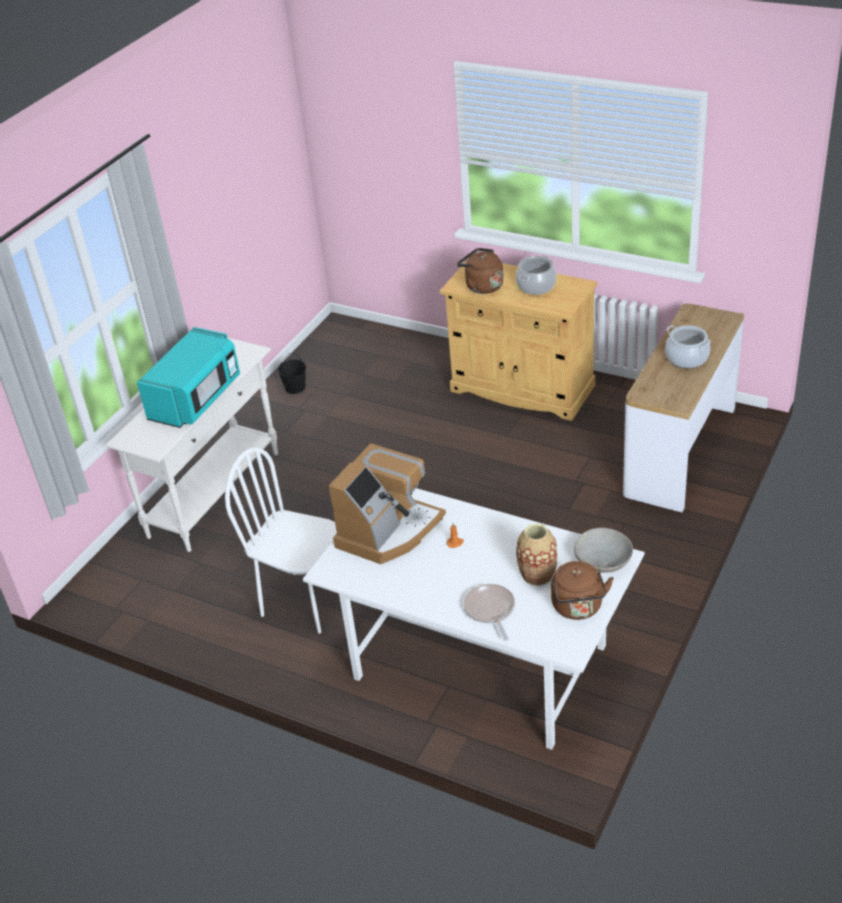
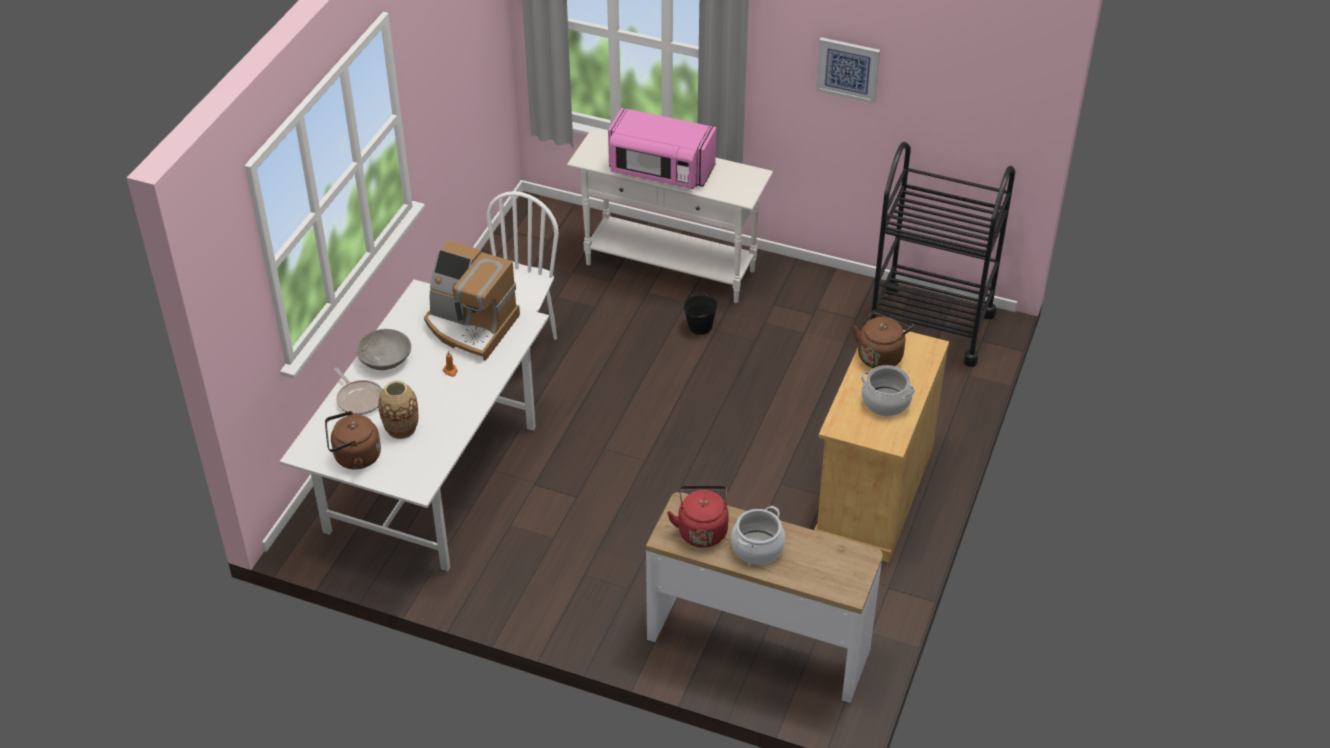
camera: 80 degrees right, 5 degrees up
turquoise microwave [137,327,240,428] -> pink microwave [608,108,716,189]
black bucket [278,353,306,394] -> black bucket moved to [683,290,718,335]
frying pan [464,584,515,641] -> frying pan turned 75 degrees clockwise [334,368,383,415]
grey bowl [574,528,633,573] -> grey bowl moved to [356,329,411,370]
none -> red kettle [667,486,729,547]
none -> picture [816,37,880,104]
none -> black cart [871,142,1015,367]

